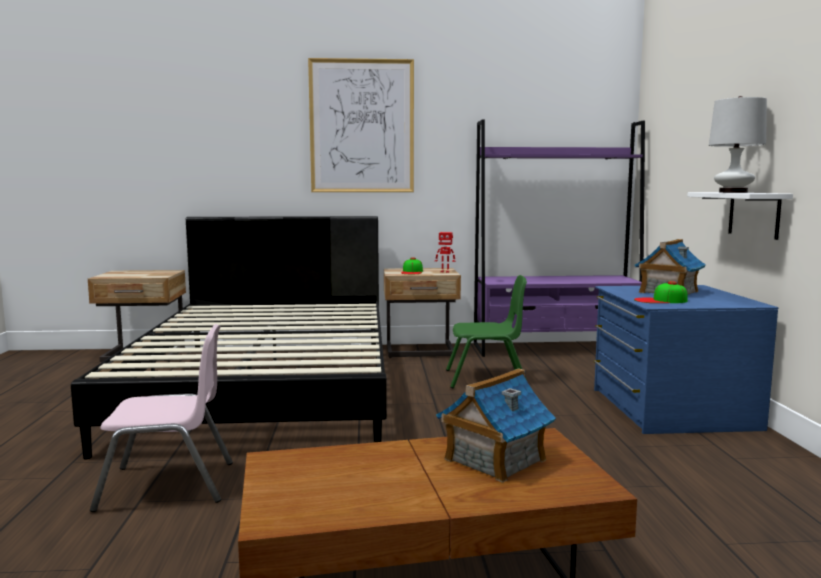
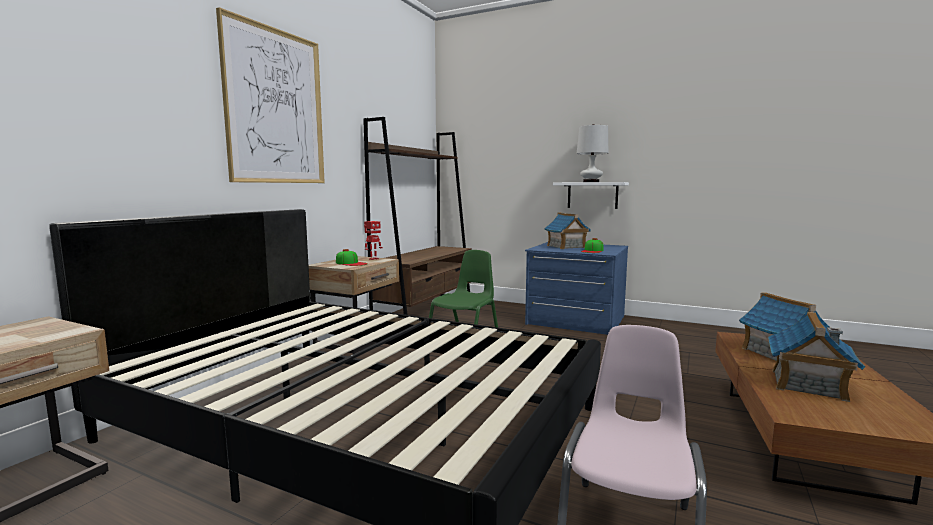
camera: 60 degrees left, 0 degrees up
purple bookcase [474,120,645,357] -> brown bookcase [363,117,472,315]
none -> toy house [768,312,865,402]

